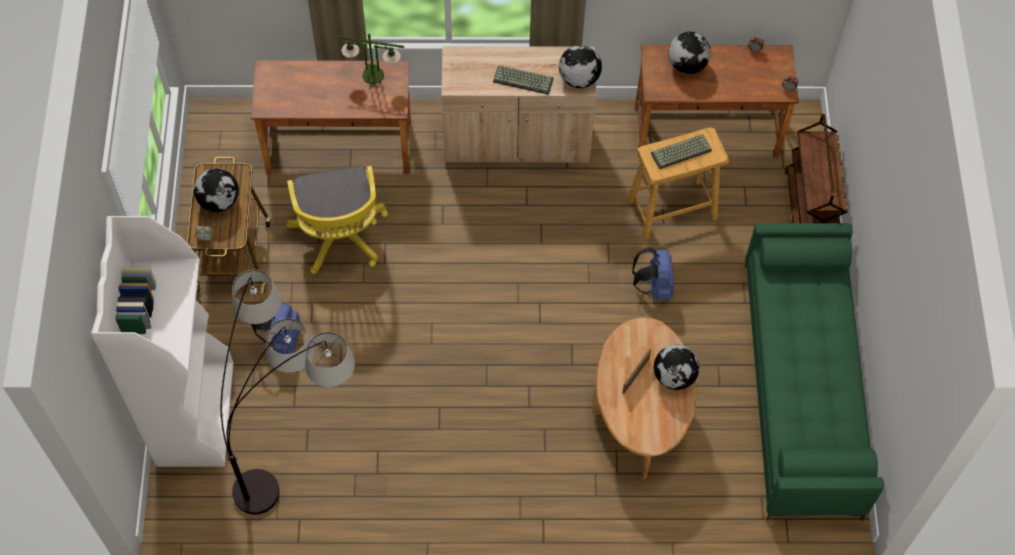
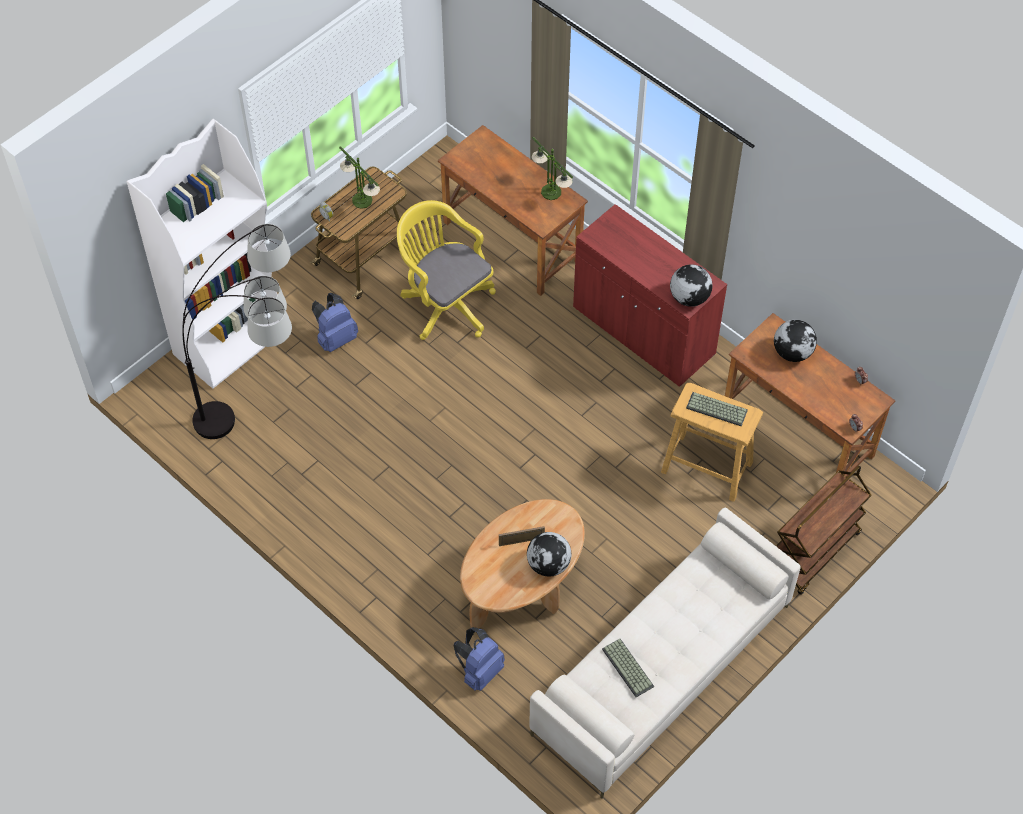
camera: 45 degrees right, 5 degrees down
globe [194,168,239,212] -> table lamp [339,146,380,209]
yellow office chair [287,166,388,274] -> yellow office chair turned 105 degrees clockwise [397,200,496,340]
beige cabinet [442,46,596,162] -> red cabinet [573,204,727,387]
keyboard [493,65,554,95] -> keyboard moved to [602,639,654,697]
blue backpack [632,247,674,301] -> blue backpack moved to [453,627,505,691]
green sofa [745,223,884,521] -> beige sofa [529,508,801,798]

